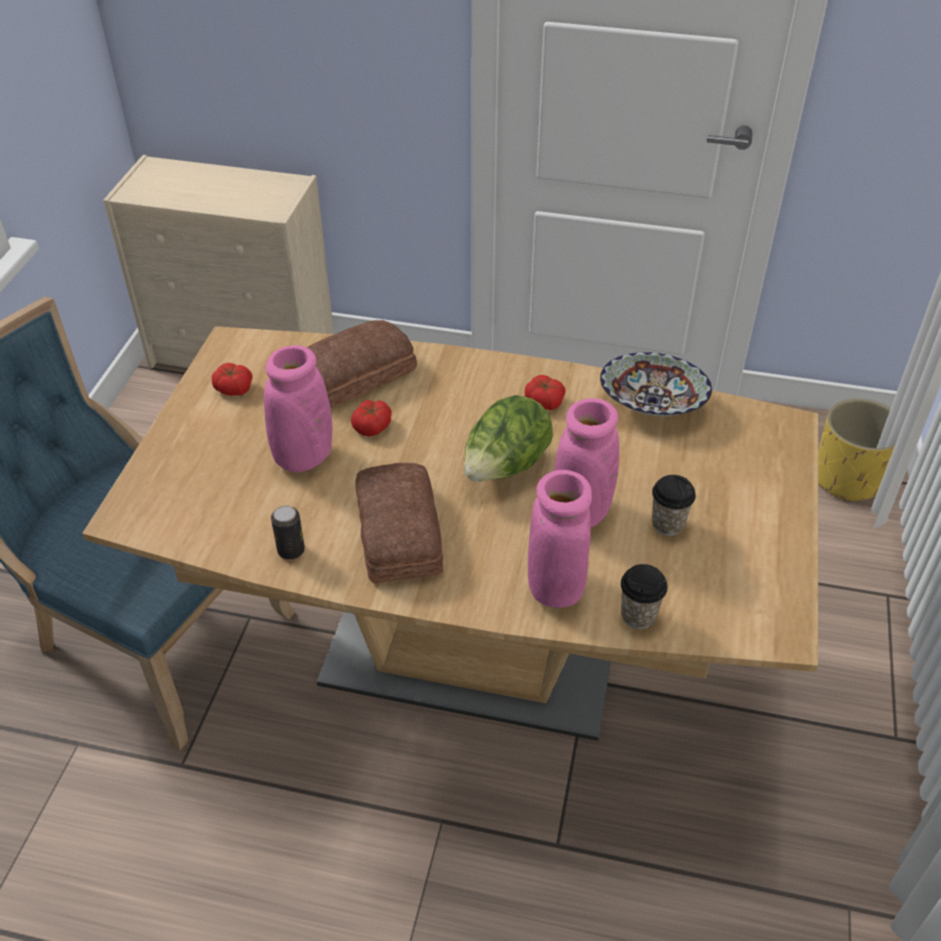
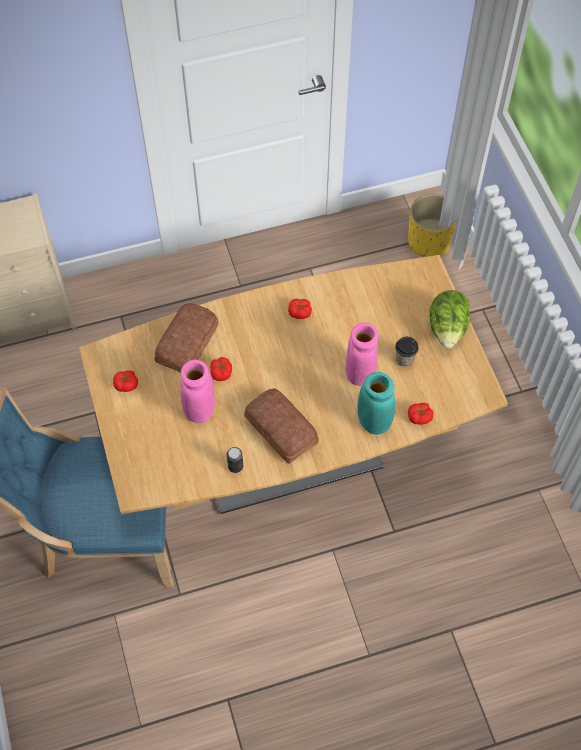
camera: 30 degrees left, 15 degrees up
lettuce [464,395,553,481] -> lettuce moved to [429,290,471,349]
pink vase [528,470,592,608] -> turquoise vase [358,372,395,435]
bowl [600,352,712,416] -> none
cup [621,564,668,629] -> tomato [408,403,433,425]

